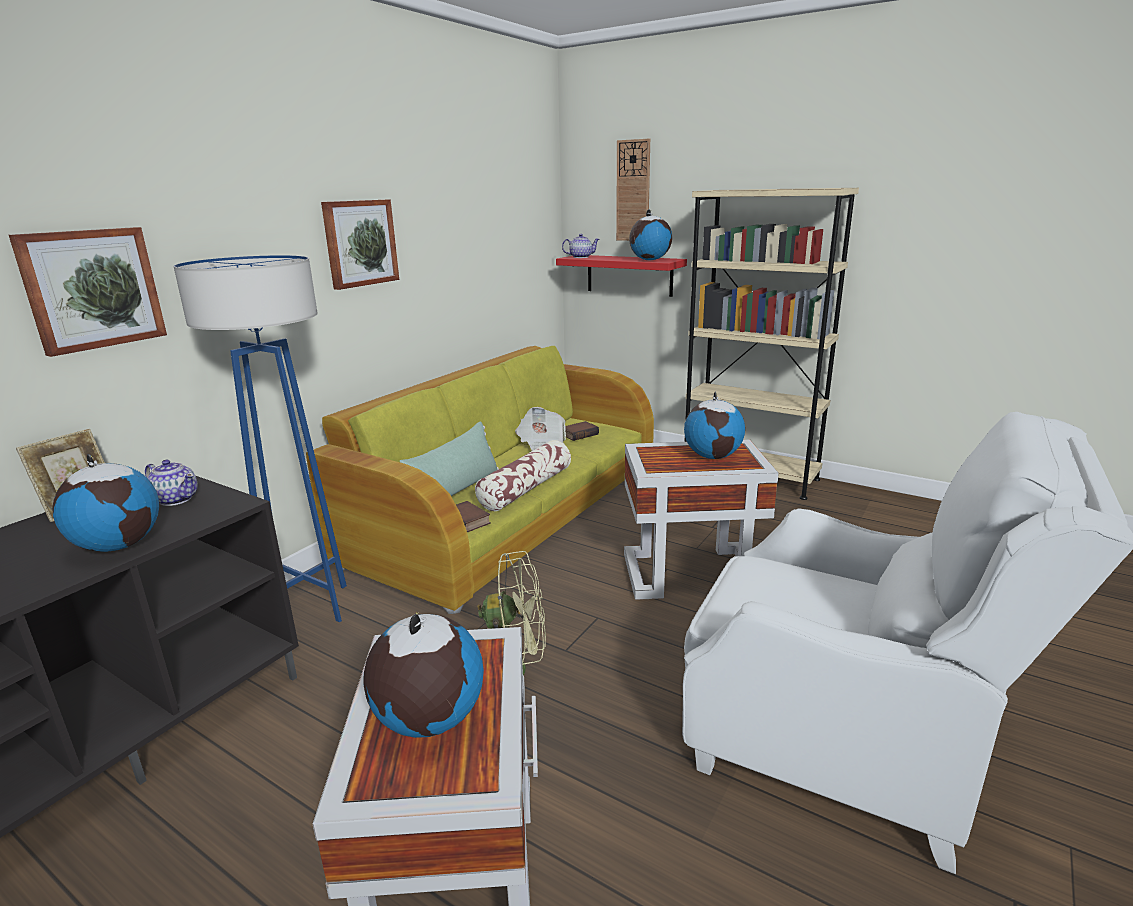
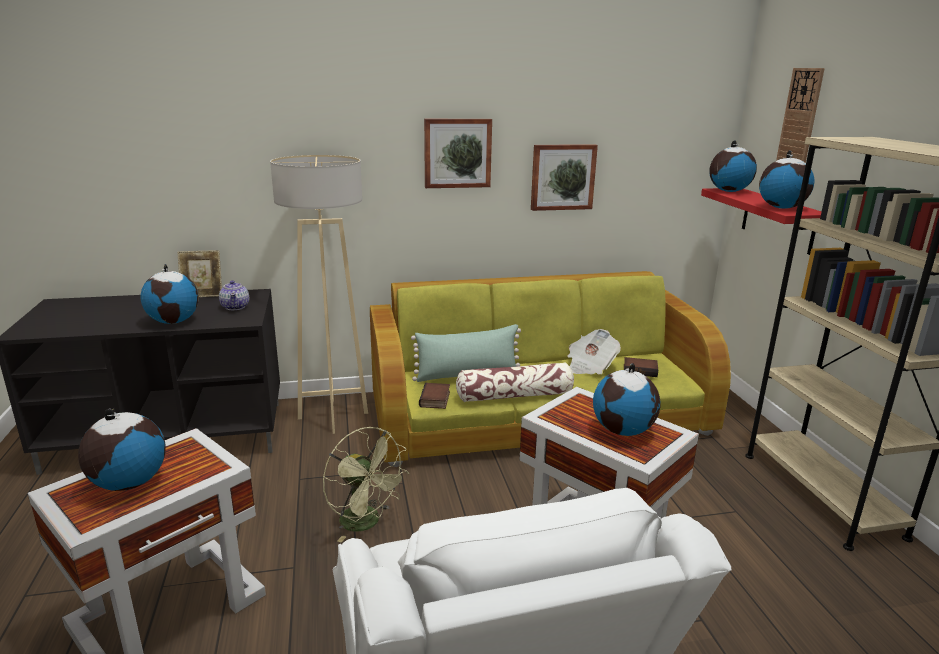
camera: 45 degrees right, 0 degrees up
picture [9,227,167,357] -> picture moved to [531,144,598,211]
blue floor lamp [174,255,347,622] -> beige floor lamp [270,155,368,434]
teapot [562,234,599,258] -> globe [709,140,757,192]

